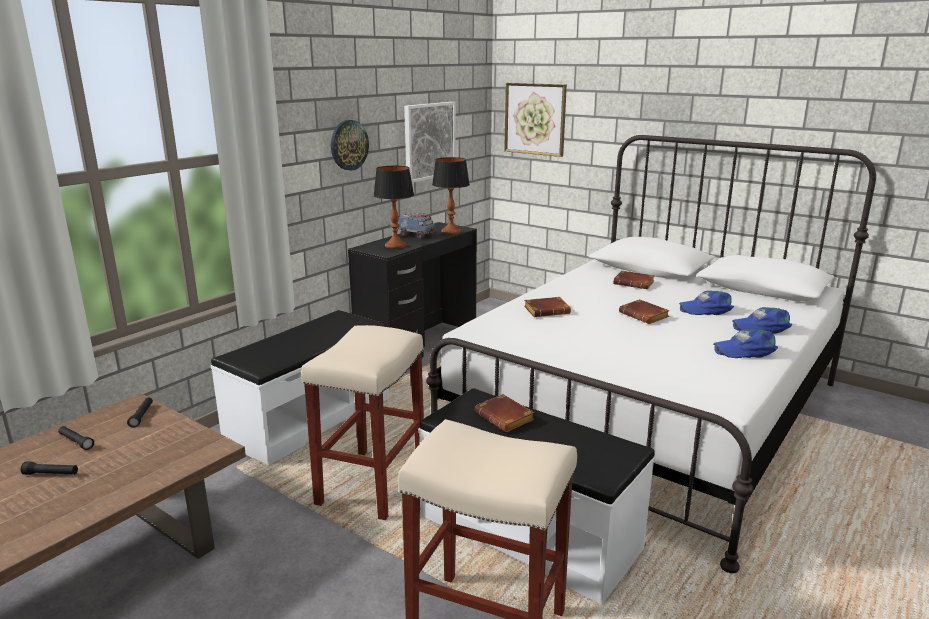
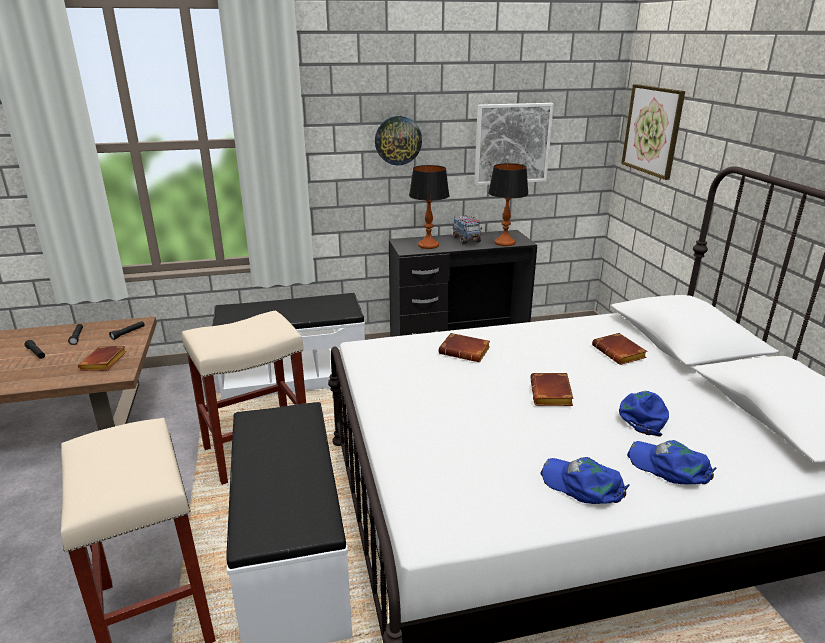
camera: 40 degrees right, 5 degrees up
brown book [475,394,534,432] -> brown book moved to [78,346,127,371]
blue cap [679,291,734,315] -> blue cap turned 75 degrees clockwise [619,391,669,437]

